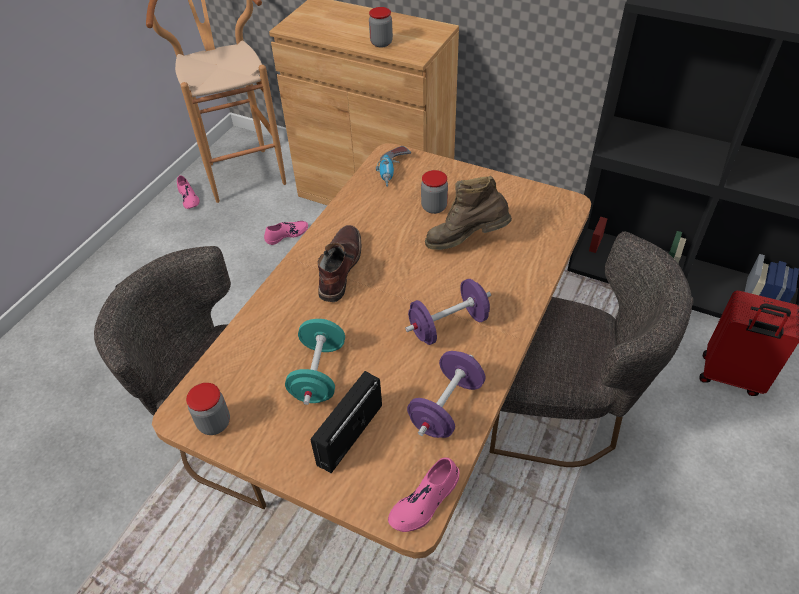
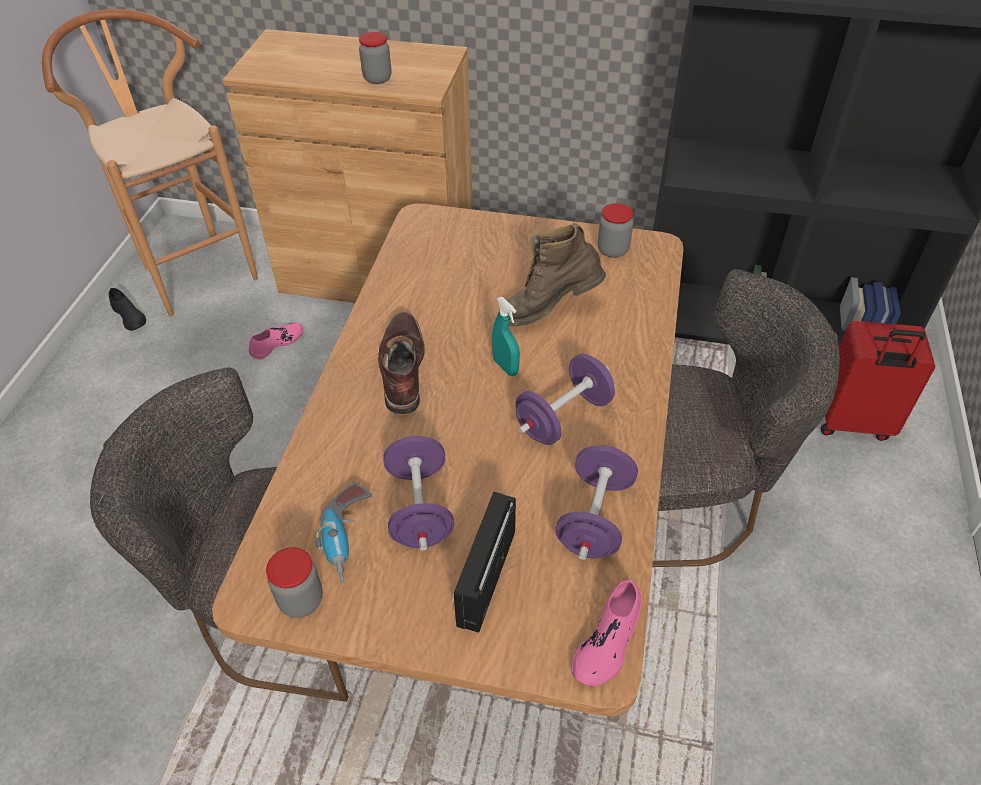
camera: 15 degrees left, 0 degrees up
pink shoe [177,175,200,209] -> black shoe [109,288,146,331]
turquoise dumbbell [285,319,345,405] -> purple dumbbell [383,436,454,551]
power drill [376,146,411,187] -> power drill moved to [315,482,372,583]
jar [421,170,448,214] -> jar moved to [598,203,633,258]
none -> turquoise spray bottle [492,297,520,376]

